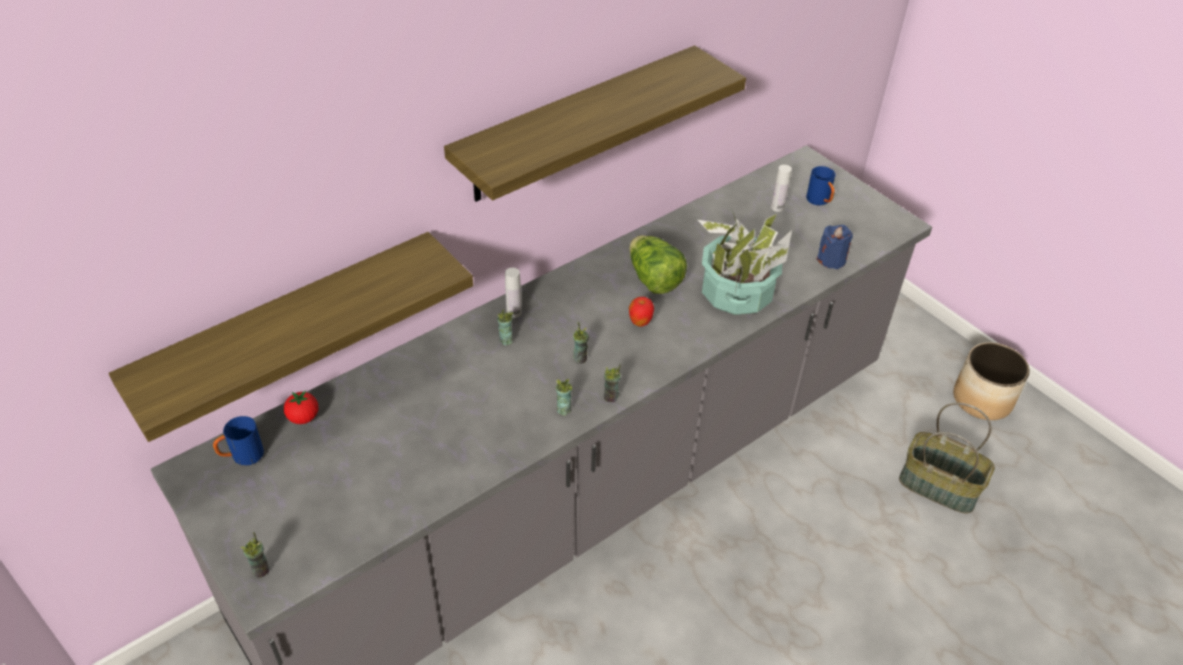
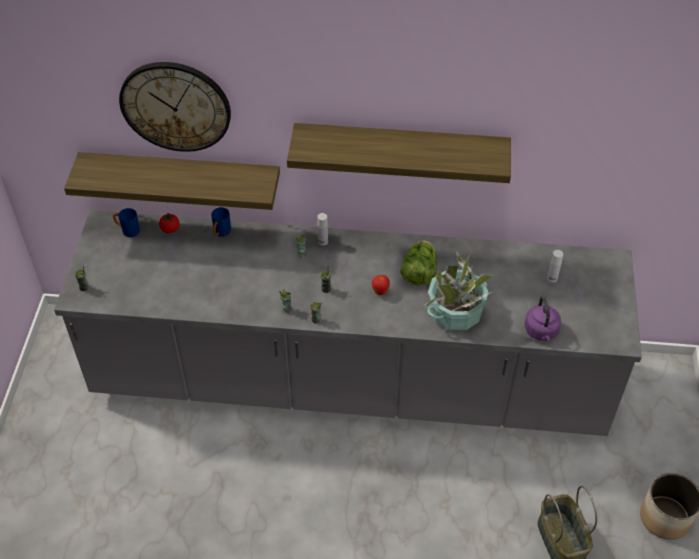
camera: 45 degrees right, 5 degrees up
blue mug [806,166,835,206] -> blue mug moved to [211,207,231,237]
blue candle [816,225,853,269] -> purple kettle [524,296,561,341]
none -> wall clock [119,62,231,152]

